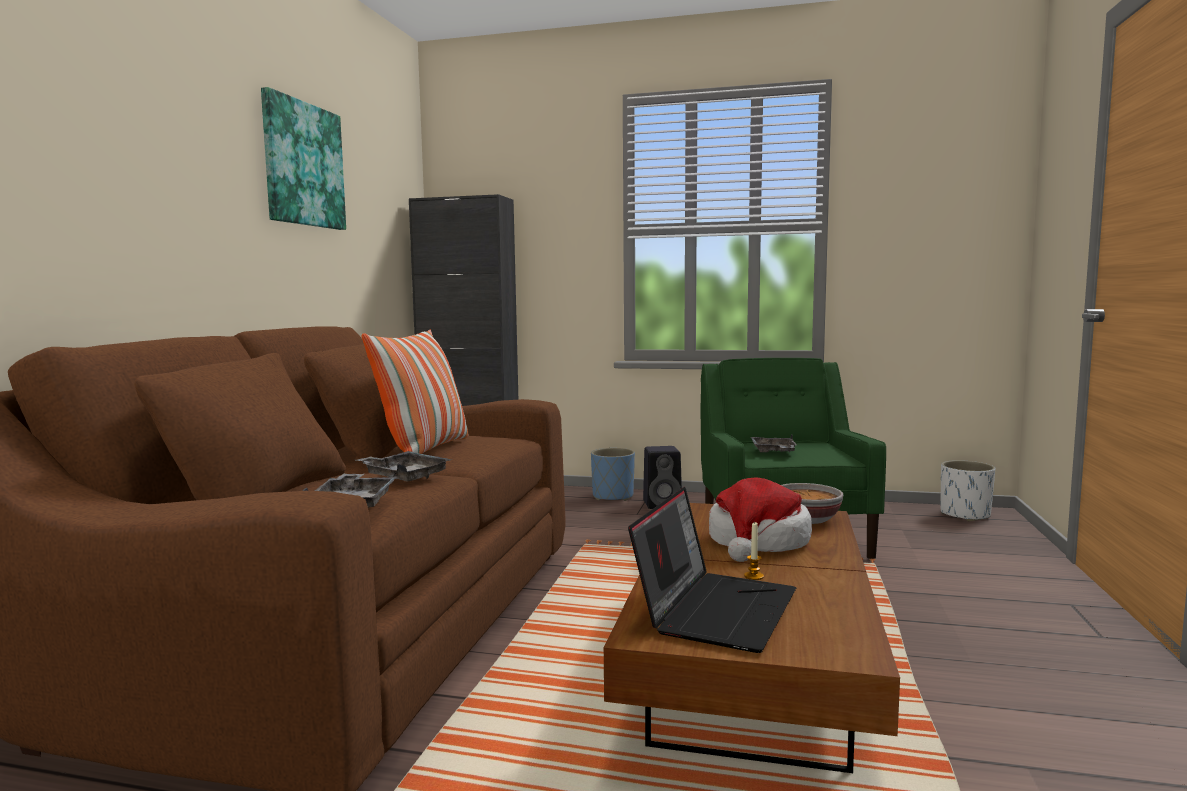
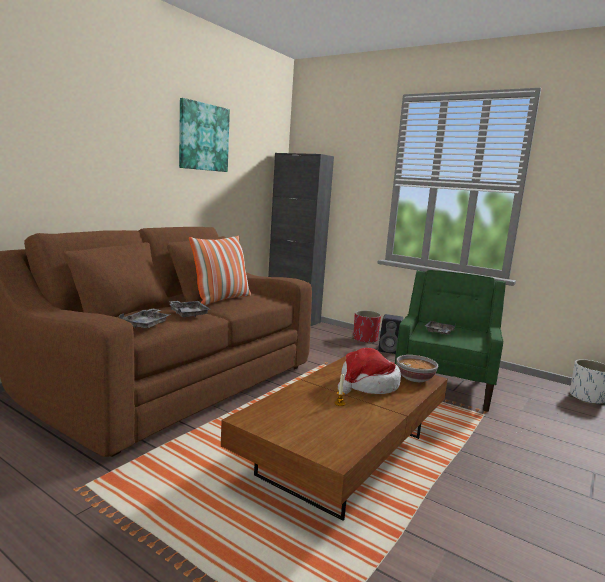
camera: 20 degrees right, 5 degrees up
blue planter [591,448,635,501] -> red planter [353,310,381,344]
laptop [628,487,796,653] -> none

